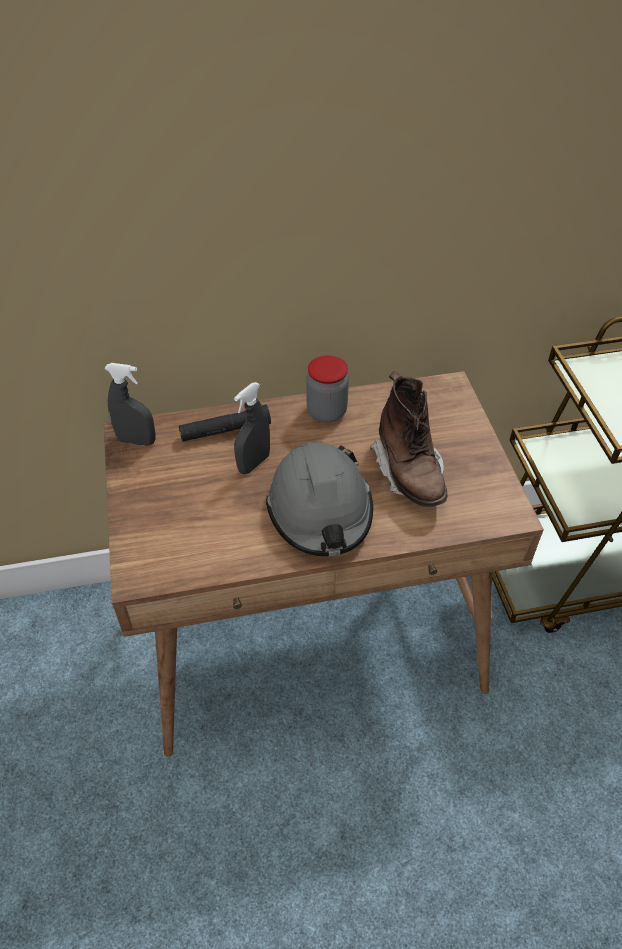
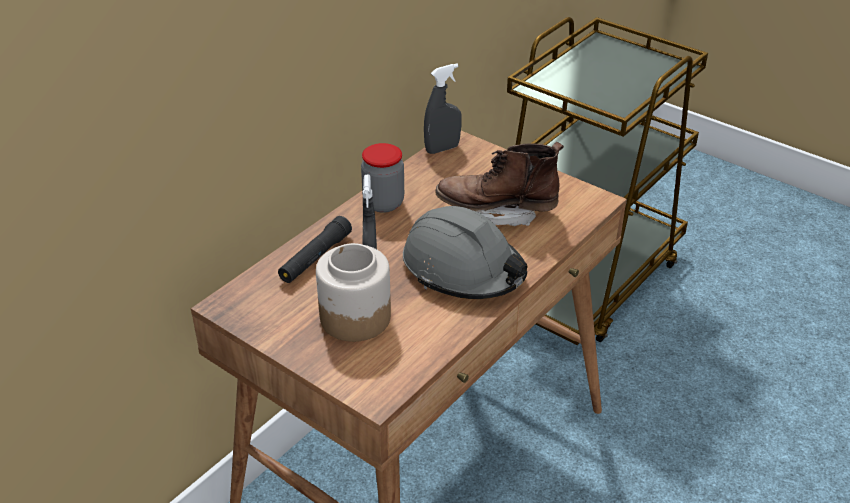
camera: 40 degrees left, 10 degrees down
grey spray bottle [104,363,156,446] -> grey spray bottle moved to [424,64,462,154]
brown boot [370,371,447,507] -> brown boot turned 150 degrees clockwise [436,142,564,226]
none -> jar [316,243,391,342]

